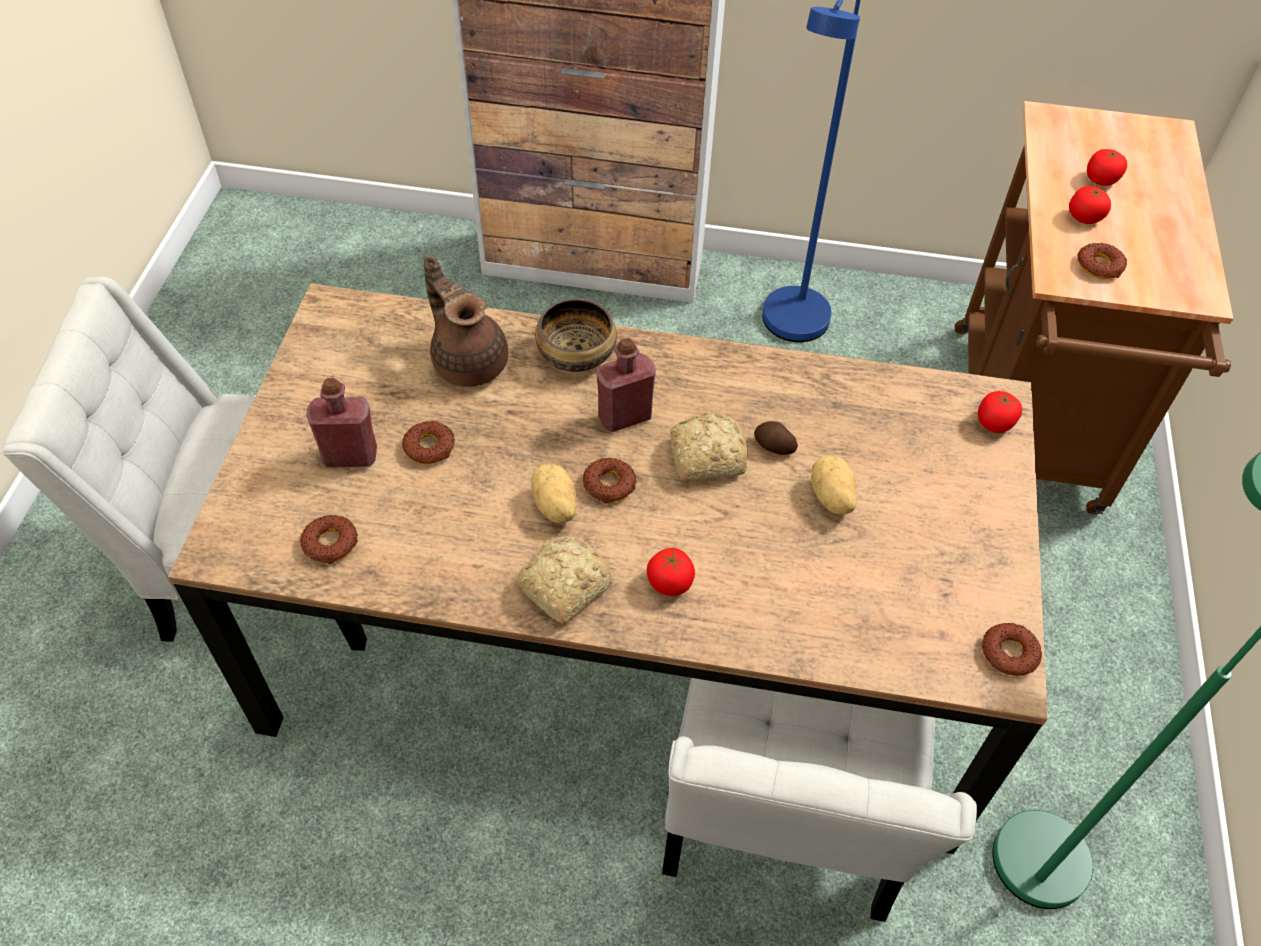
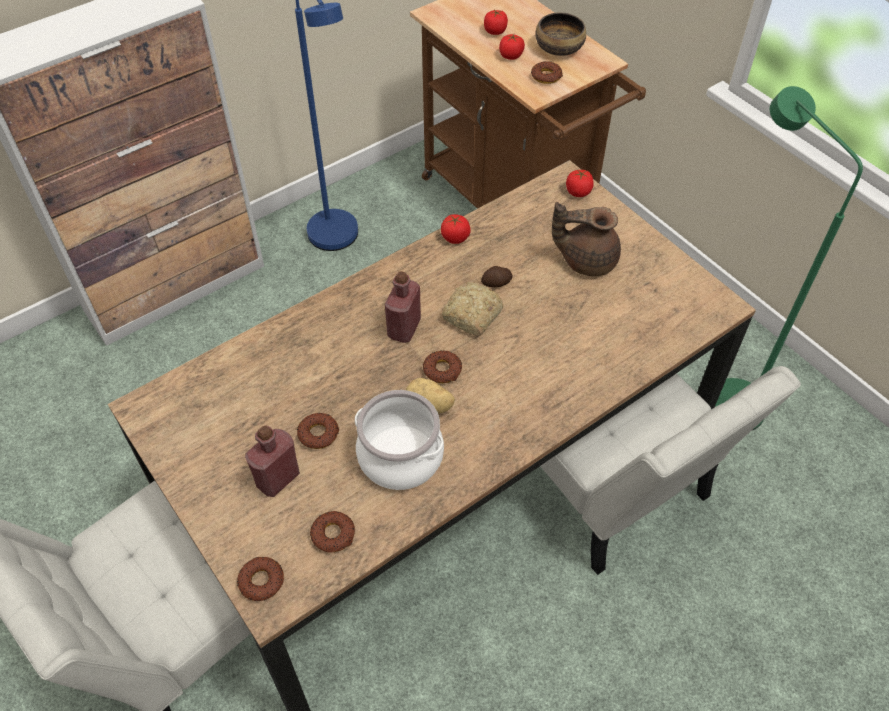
camera: 45 degrees left, 0 degrees up
brown teapot [424,255,508,387] -> brown teapot moved to [552,202,621,276]
bread [517,536,613,624] -> none
bowl [535,298,617,372] -> bowl moved to [535,13,586,56]
tomato [647,548,695,596] -> tomato moved to [441,214,471,244]
potato [811,455,857,515] -> none
donut [982,623,1042,676] -> donut moved to [237,557,284,601]
none -> cooking pot [355,390,444,490]

